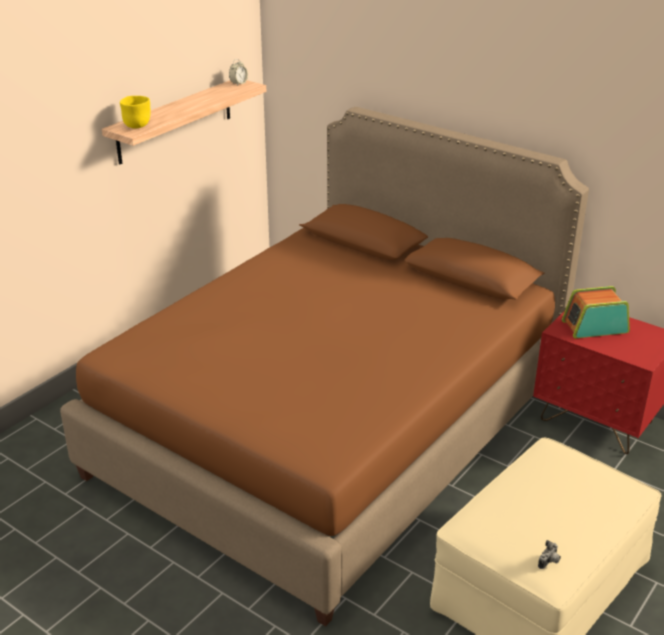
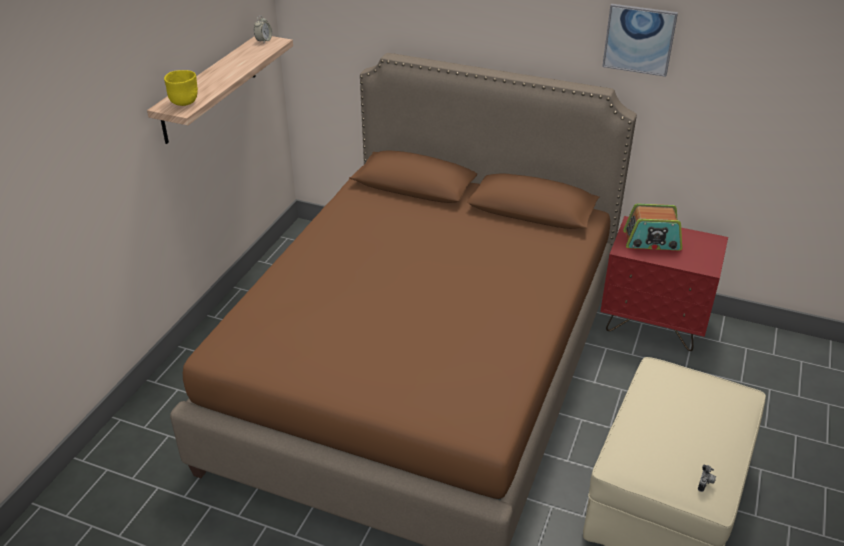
camera: 15 degrees left, 5 degrees up
radio [562,286,630,338] -> radio turned 150 degrees counterclockwise [623,204,682,250]
none -> picture [602,4,678,77]

